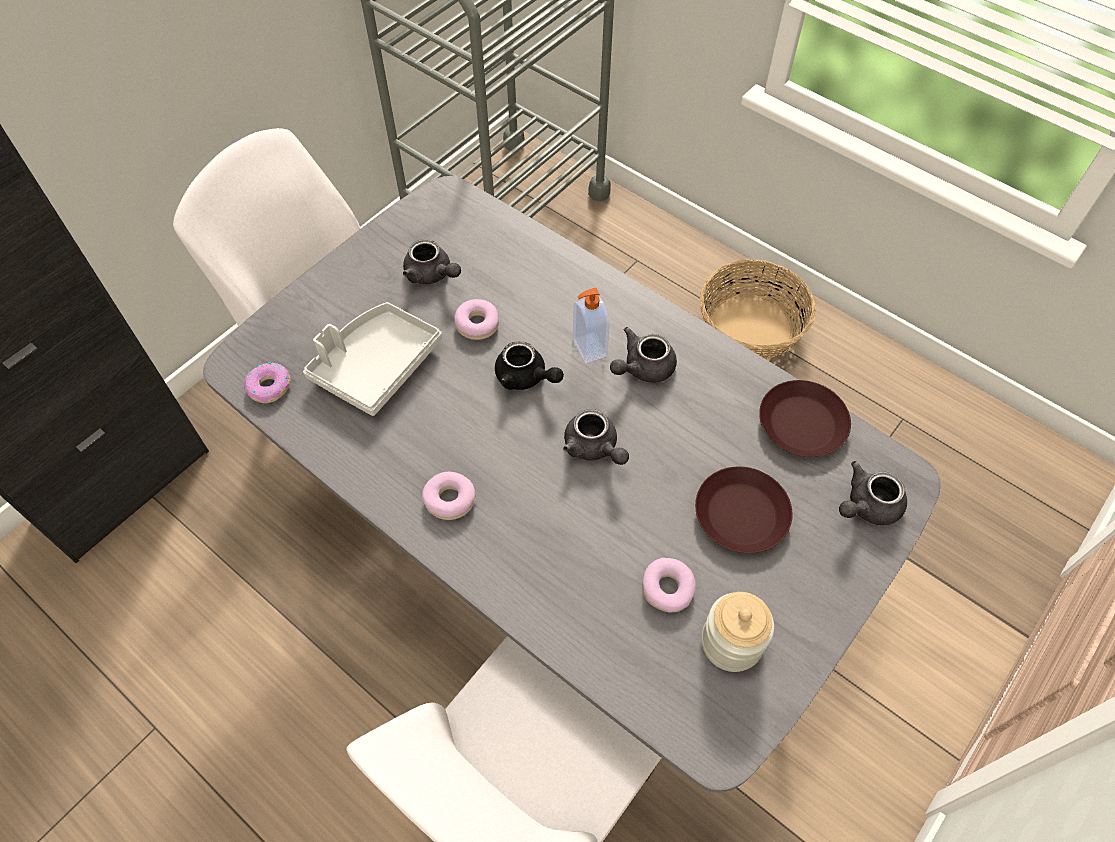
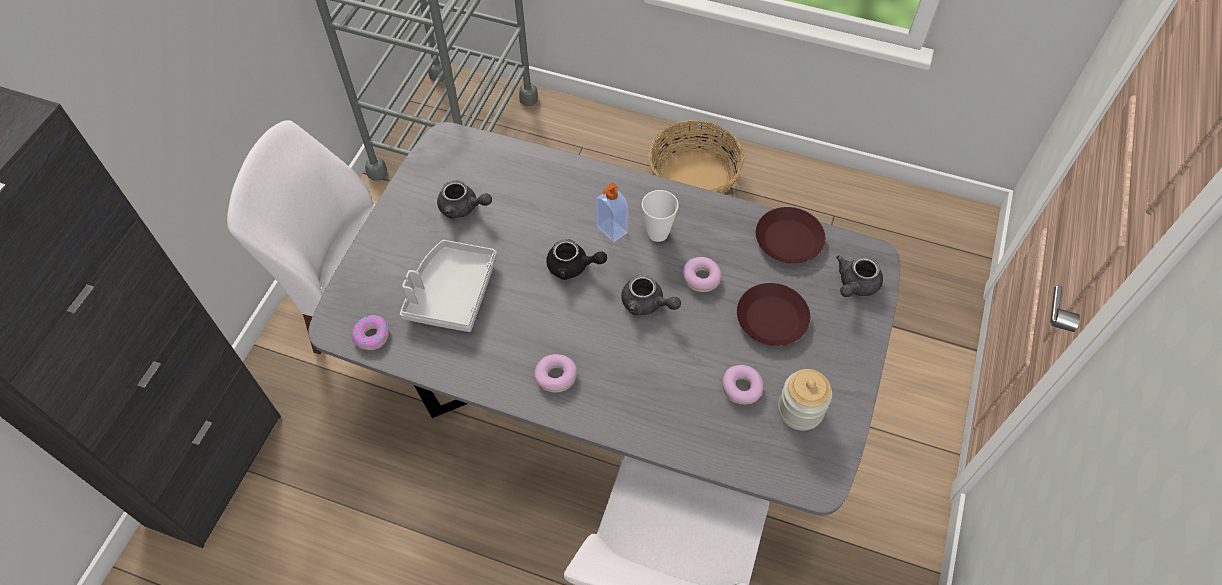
camera: 20 degrees left, 0 degrees up
donut [454,299,499,340] -> donut moved to [683,257,721,292]
grey teapot [610,327,677,383] -> cup [642,190,679,242]

